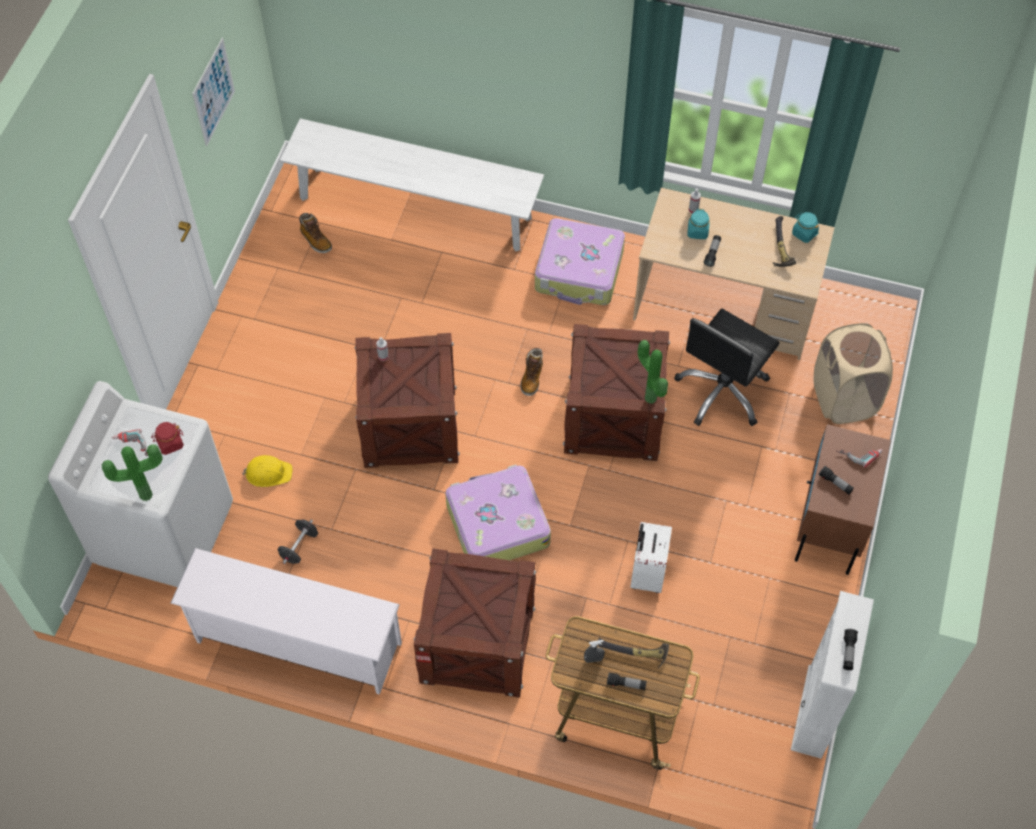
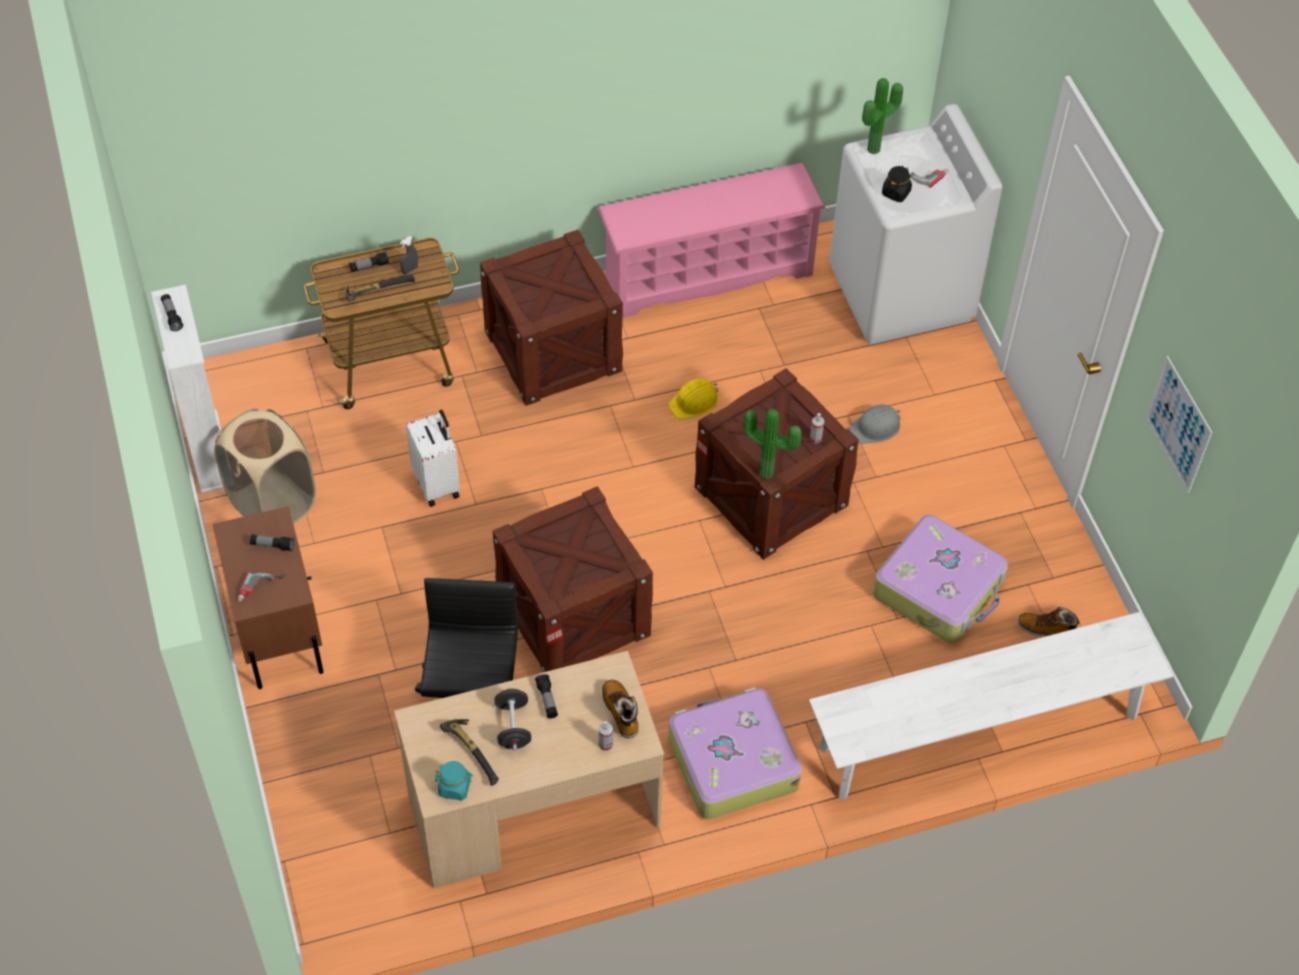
camera: 145 degrees right, 5 degrees down
red jar [151,422,184,455] -> black jar [882,166,912,202]
white shoe rack [171,548,402,695] -> pink shoe rack [598,163,826,318]
yellow hard hat [242,455,293,487] -> yellow hard hat moved to [668,379,718,419]
black dumbbell [278,519,318,564] -> black dumbbell moved to [494,687,531,751]
suitcase [445,465,551,560] -> suitcase moved to [873,515,1008,643]
boot [520,348,543,396] -> boot moved to [602,680,639,738]
potted plant [638,340,668,404] -> potted plant moved to [743,409,801,479]
turquoise jar [687,209,710,239] -> none
beige laundry basket [814,323,893,424] -> beige laundry basket moved to [214,408,316,524]
none -> grey hard hat [849,405,901,444]

